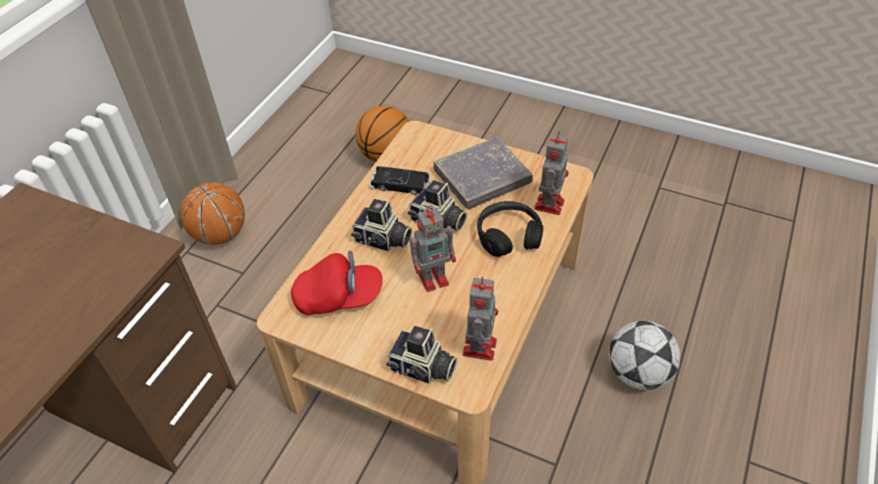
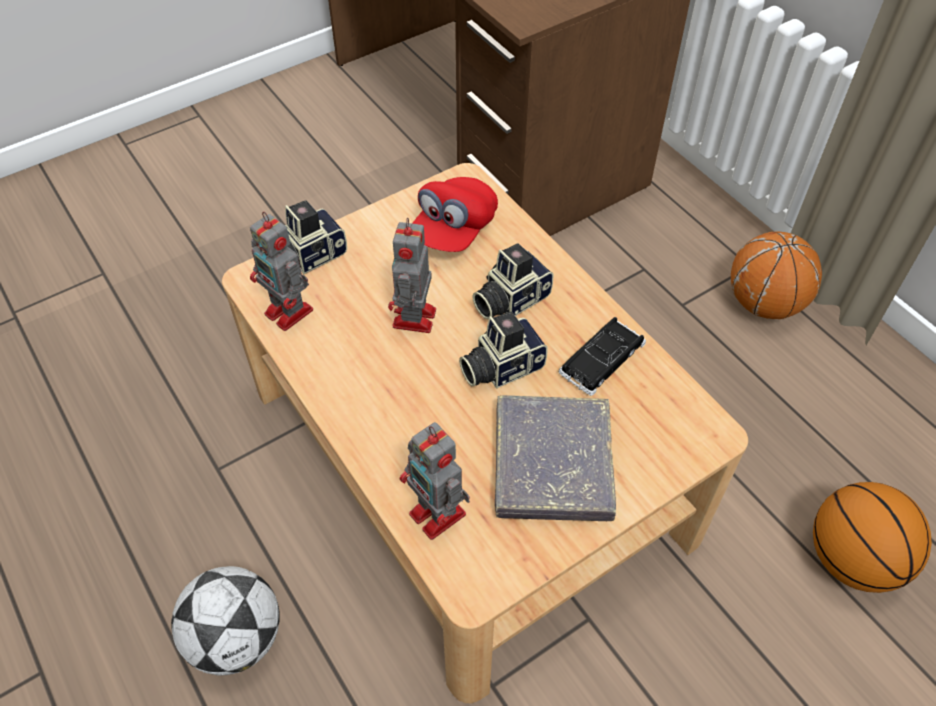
camera: 120 degrees right, 5 degrees up
black headphones [477,201,543,257] -> none

